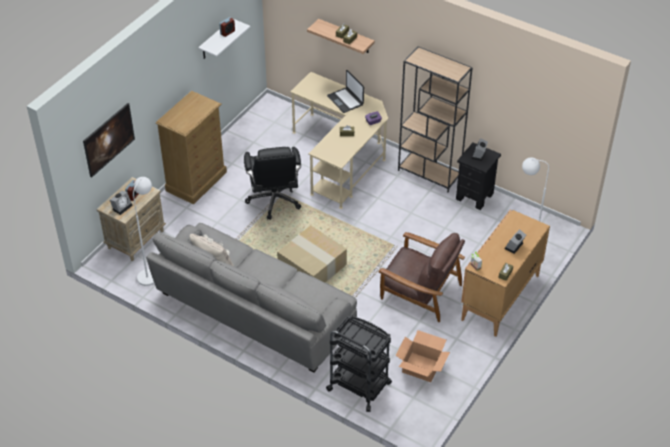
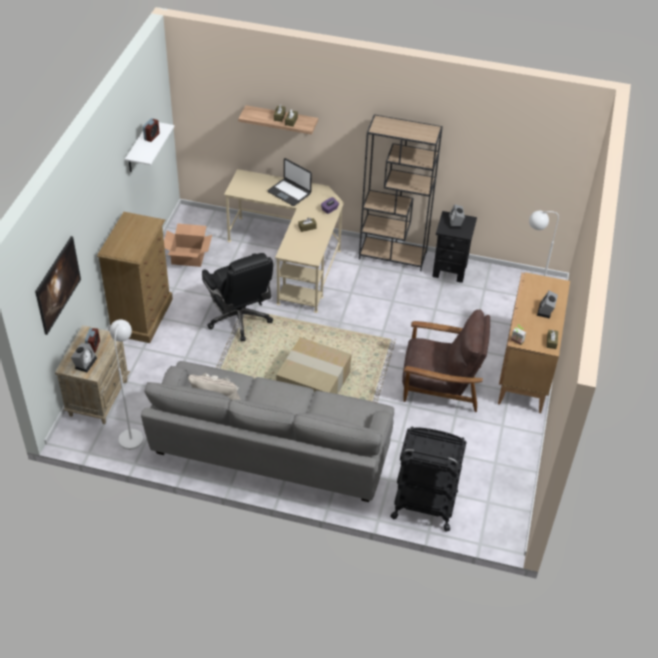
camera: 20 degrees left, 0 degrees up
cardboard box [396,330,450,382] -> cardboard box moved to [164,223,212,267]

